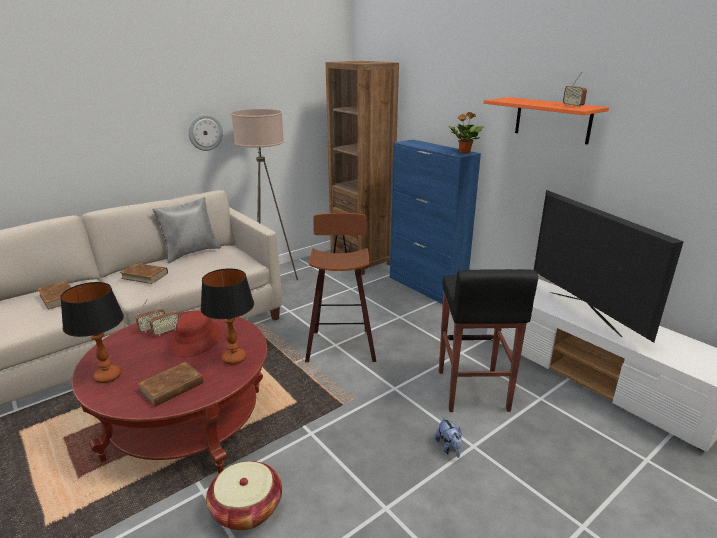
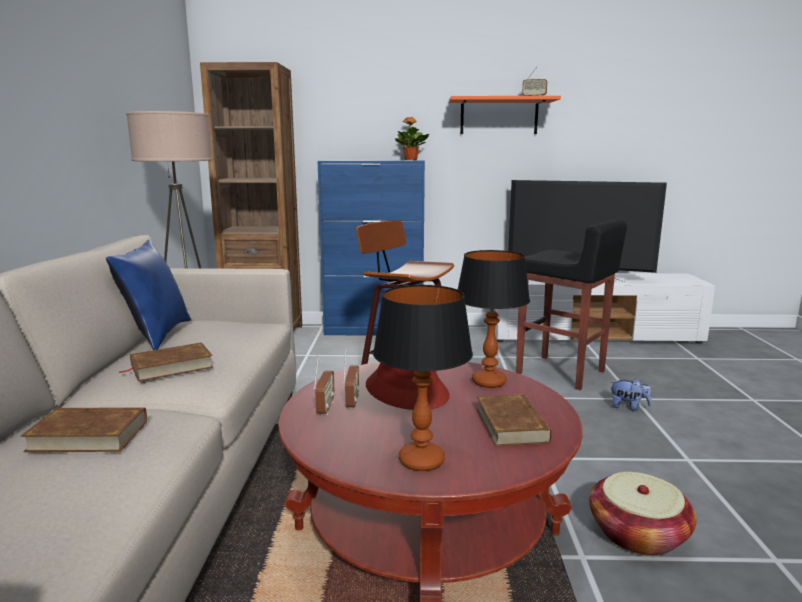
camera: 50 degrees left, 10 degrees down
grey pillow [152,197,221,263] -> blue pillow [106,240,191,350]
wall clock [188,114,223,151] -> none

